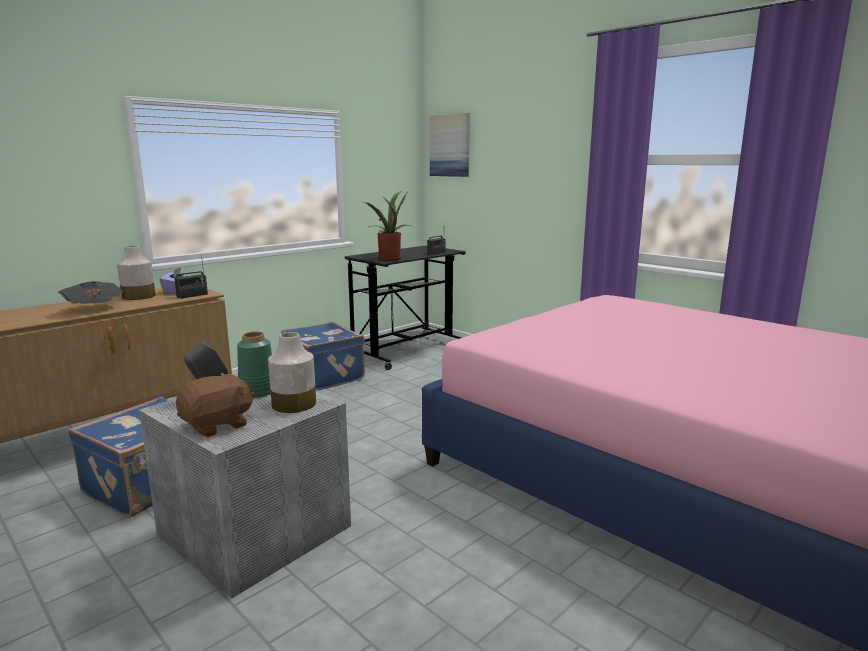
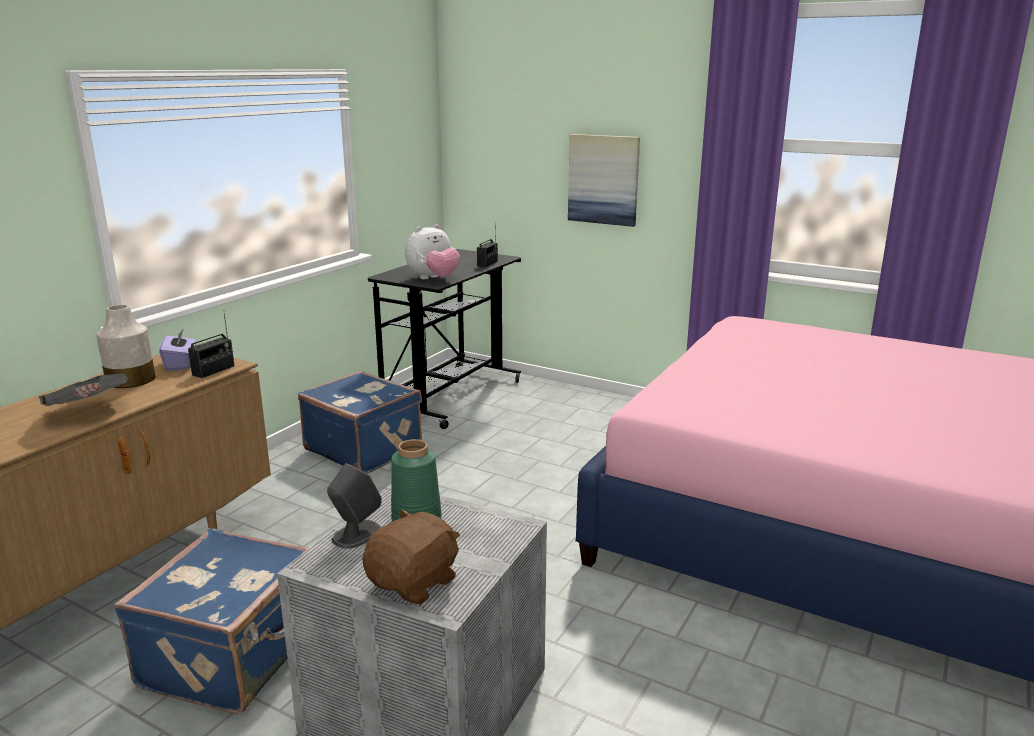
camera: 15 degrees left, 5 degrees up
beige vase [268,332,316,413] -> none
potted plant [363,191,410,261] -> plush toy [405,224,460,279]
picture [430,113,470,177] -> picture moved to [568,134,640,227]

